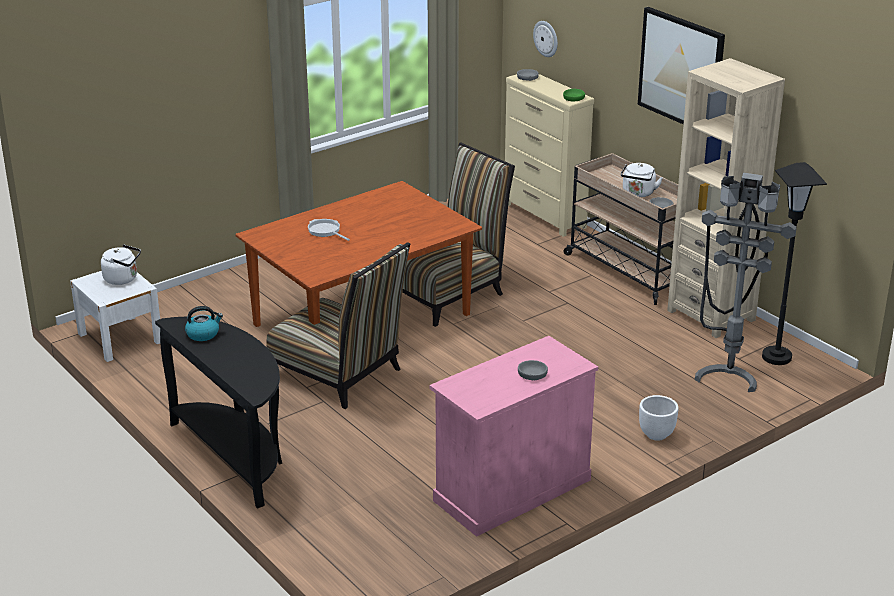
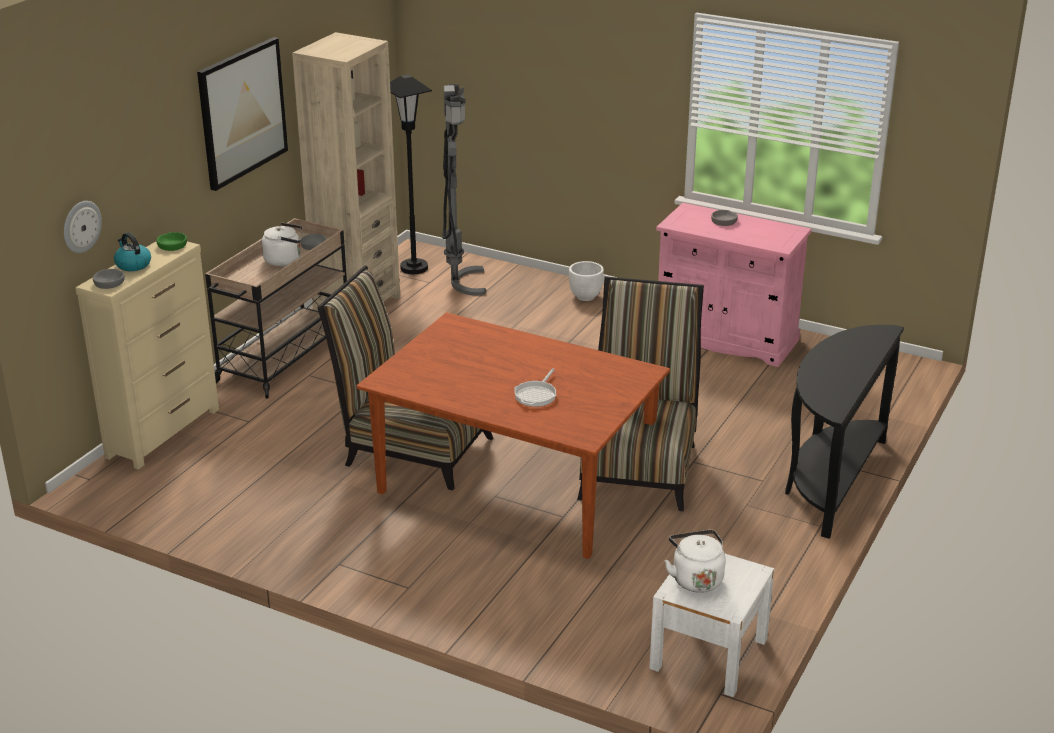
camera: 115 degrees left, 0 degrees up
kettle [185,306,223,341] -> kettle moved to [114,232,151,271]

